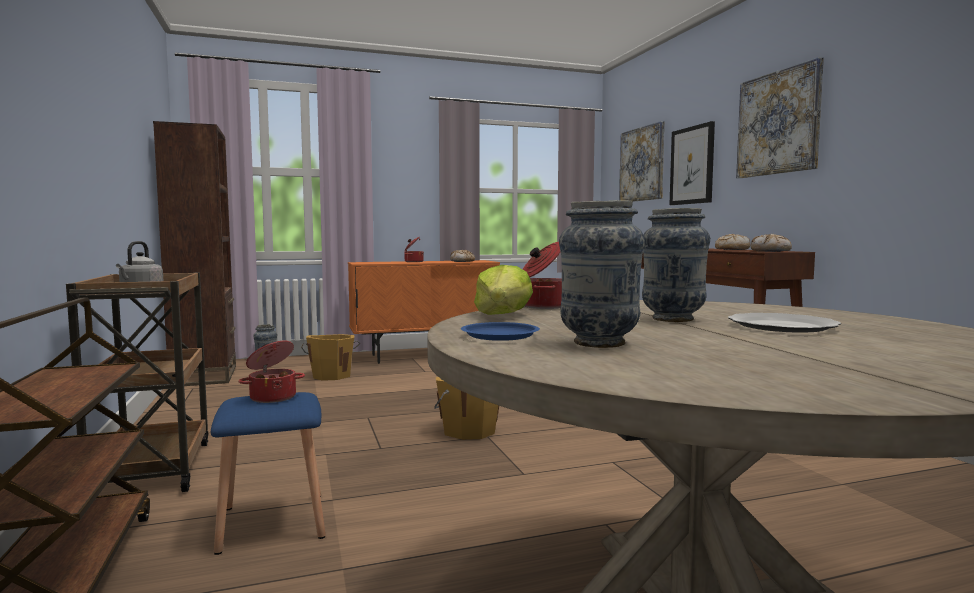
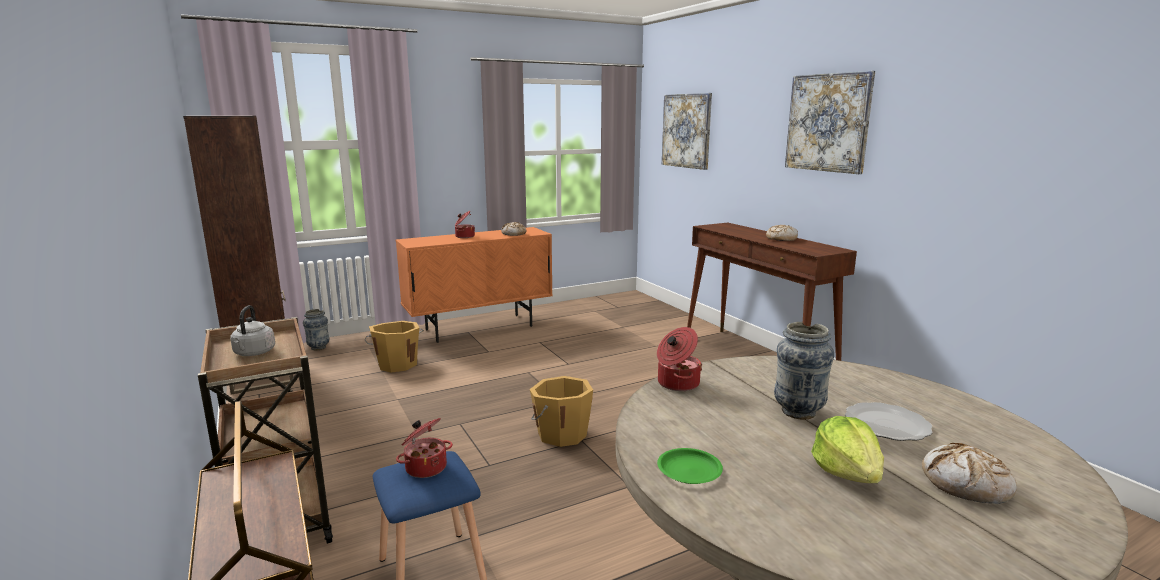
camera: 10 degrees left, 10 degrees up
blue plate [461,322,540,341] -> green plate [657,448,723,484]
lettuce [474,265,533,315] -> lettuce moved to [811,416,884,483]
vase [559,200,645,348] -> none
picture [669,121,715,205] -> none
bread [750,234,792,252] -> bread moved to [922,443,1017,504]

